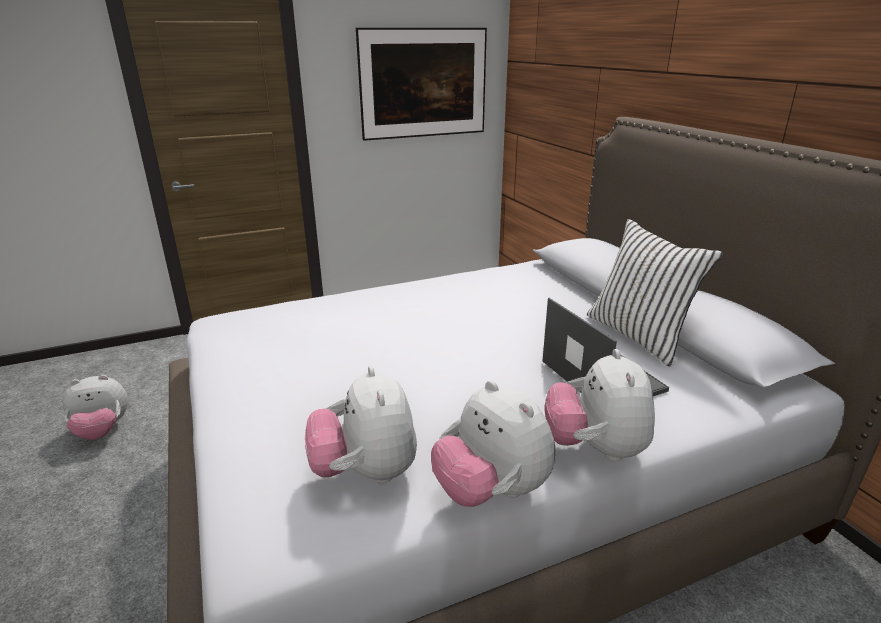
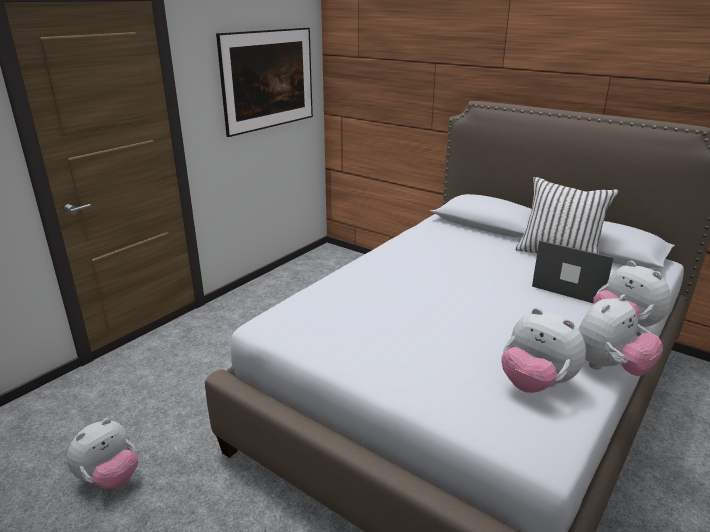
camera: 30 degrees left, 0 degrees up
plush toy [431,380,555,507] -> plush toy turned 60 degrees counterclockwise [578,294,663,376]

